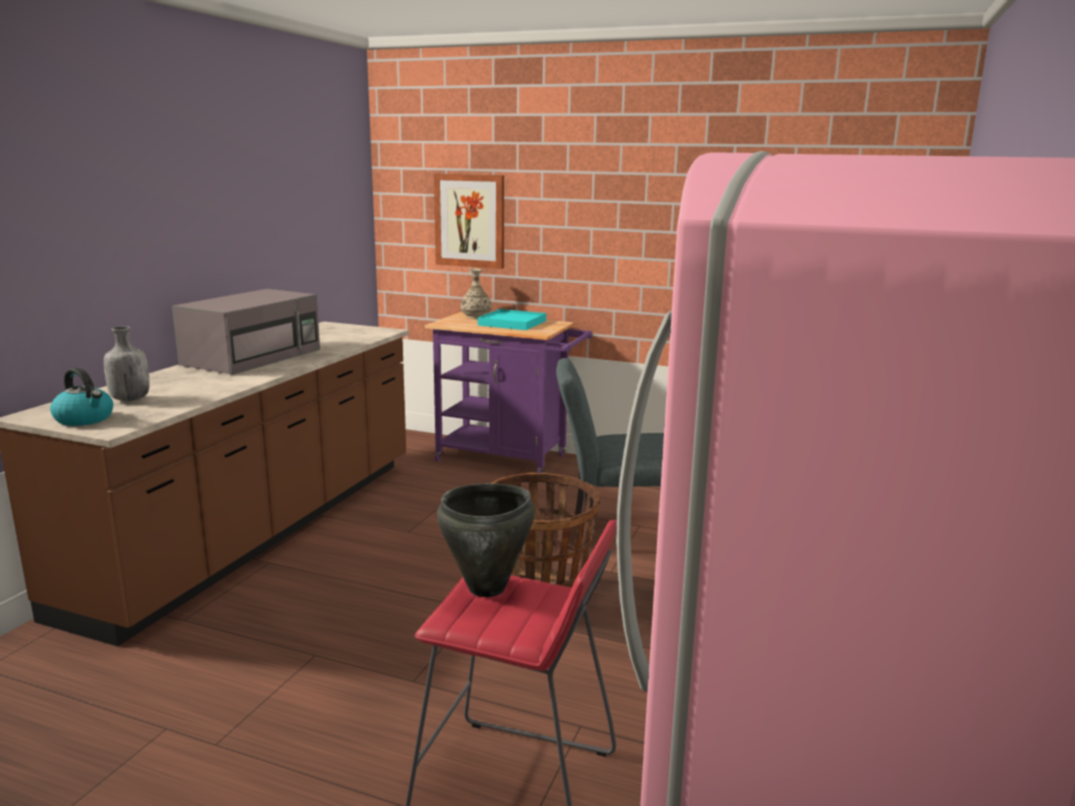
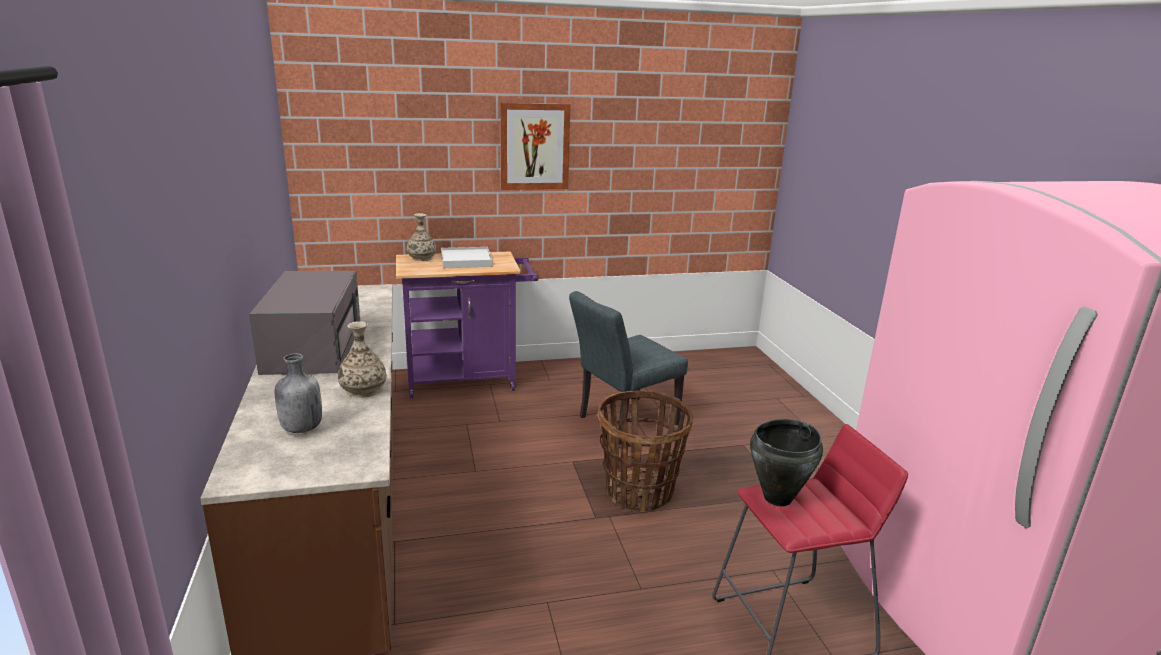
camera: 35 degrees left, 5 degrees up
kettle [50,367,113,426] -> none
picture [434,174,504,269] -> picture moved to [500,103,571,190]
turquoise tray [478,309,546,330] -> white tray [441,247,492,268]
none -> vase [338,321,386,398]

